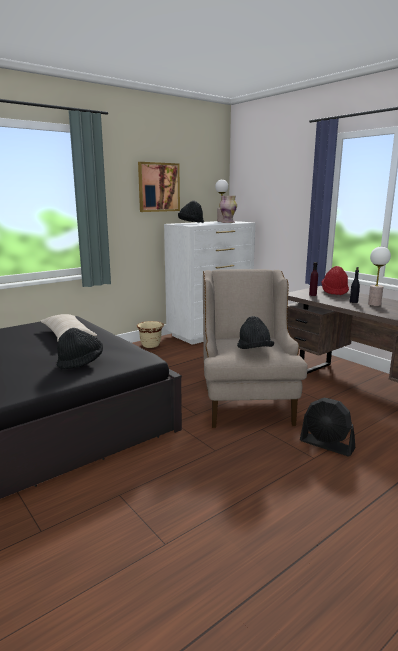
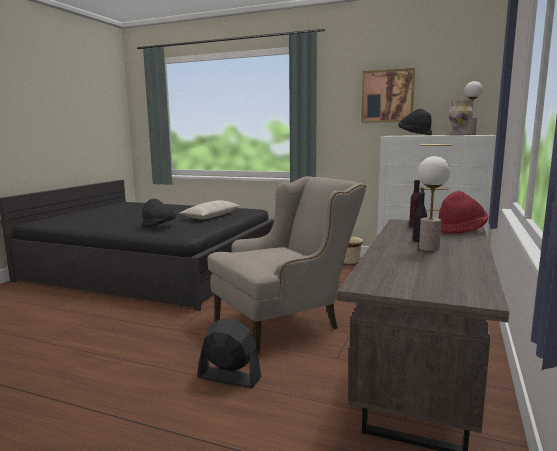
camera: 60 degrees right, 5 degrees down
black hat [237,316,274,349] -> none
black fan [300,398,355,456] -> black fan turned 105 degrees clockwise [197,319,261,388]

